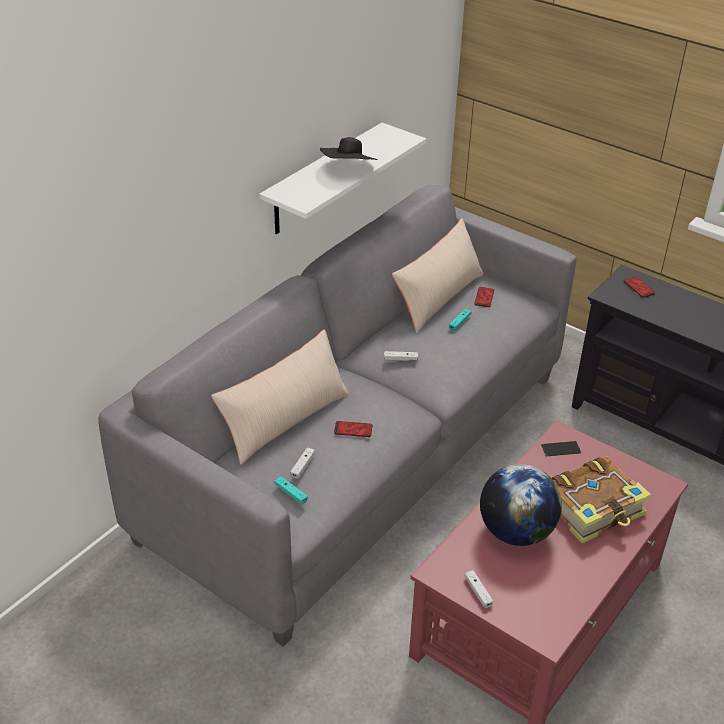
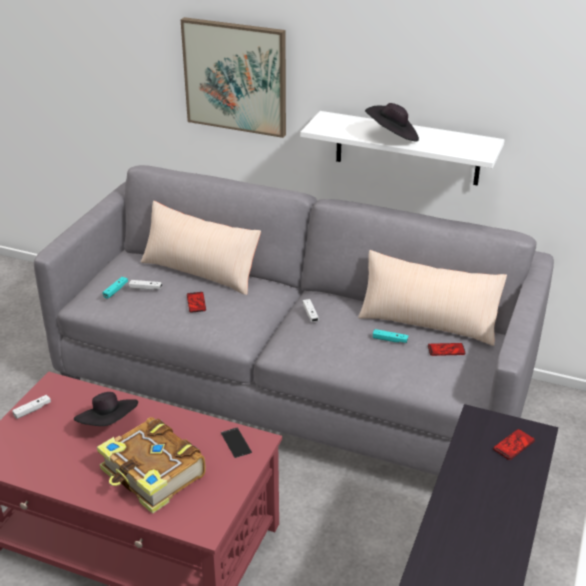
camera: 75 degrees right, 5 degrees down
globe [480,464,562,546] -> black hat [74,392,138,426]
none -> picture [181,17,286,138]

